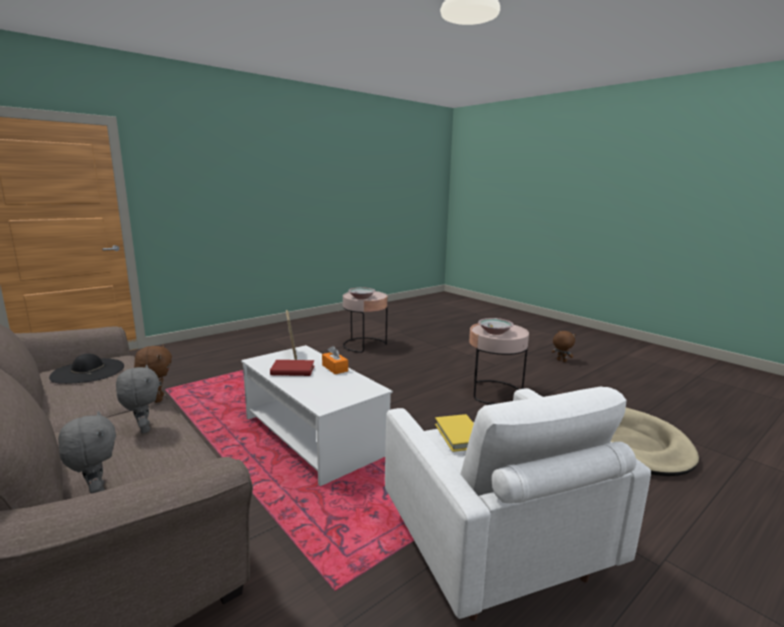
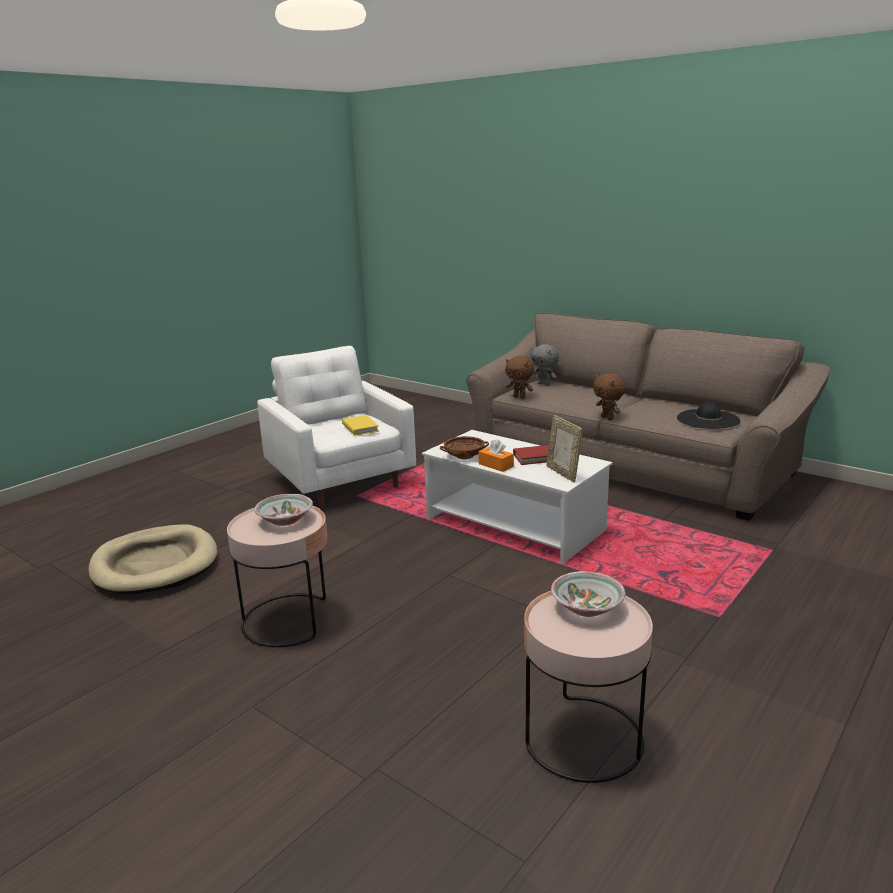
camera: 170 degrees right, 5 degrees up
grey plush toy [116,365,160,434] -> none
brown plush toy [552,330,576,362] -> brown plush toy moved to [505,356,534,399]
none -> brown bowl [440,436,489,459]

